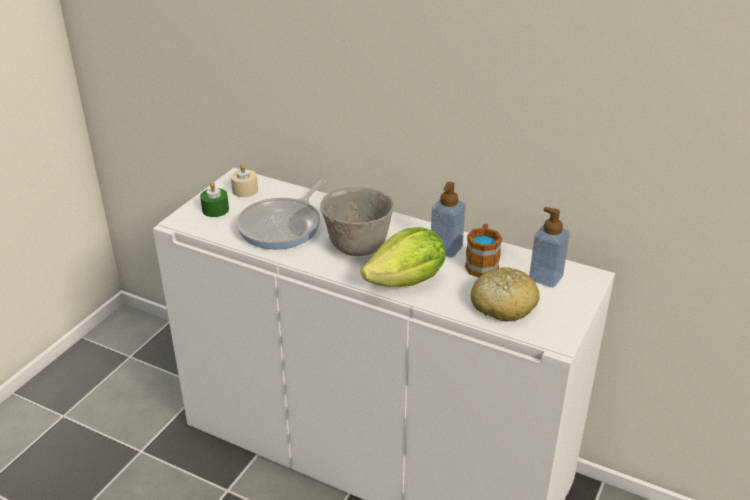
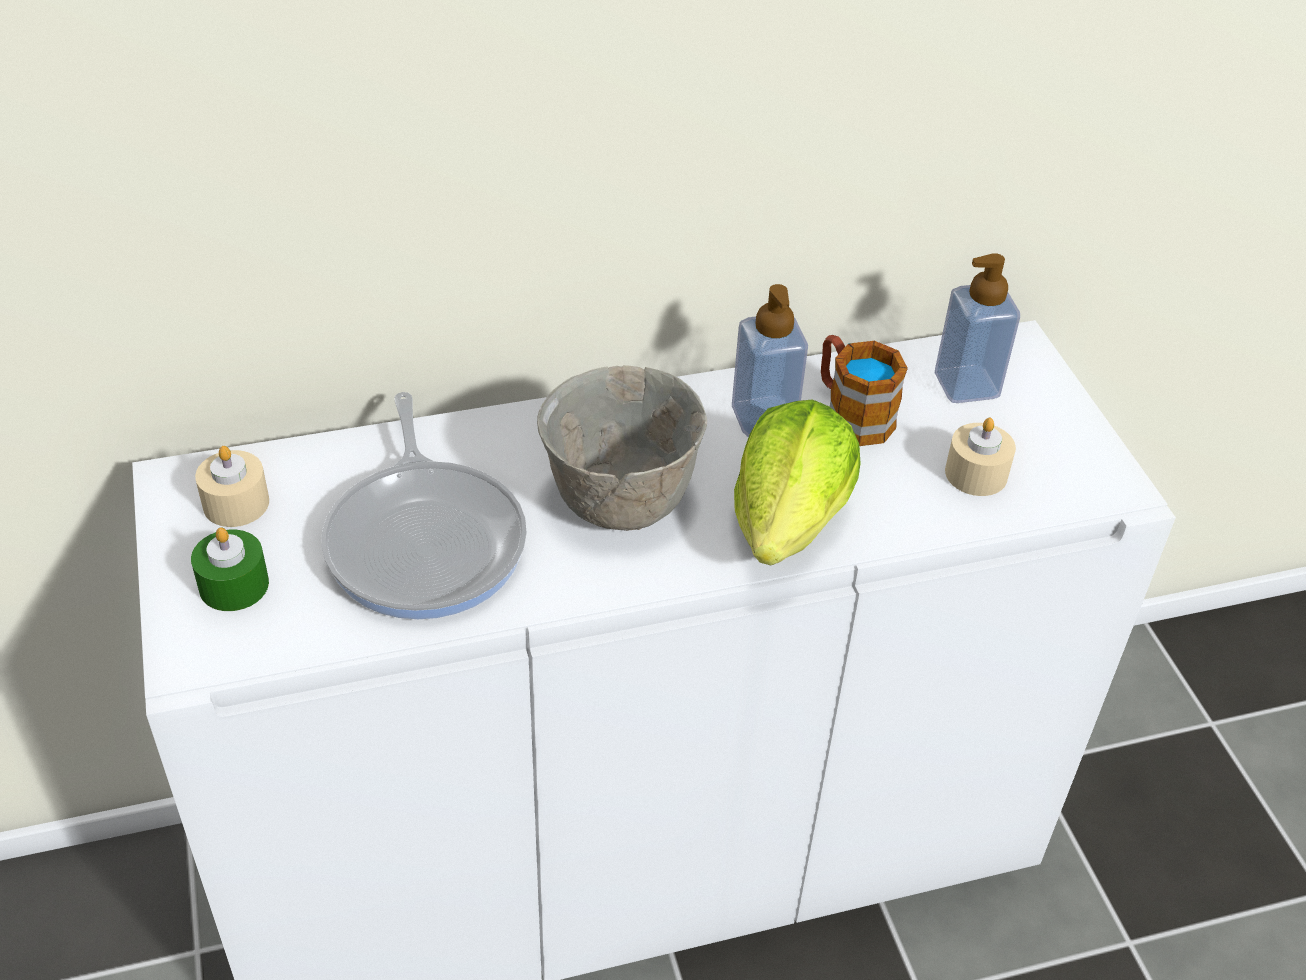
camera: 45 degrees left, 10 degrees up
bread [471,267,540,321] -> beige candle [945,418,1016,496]

